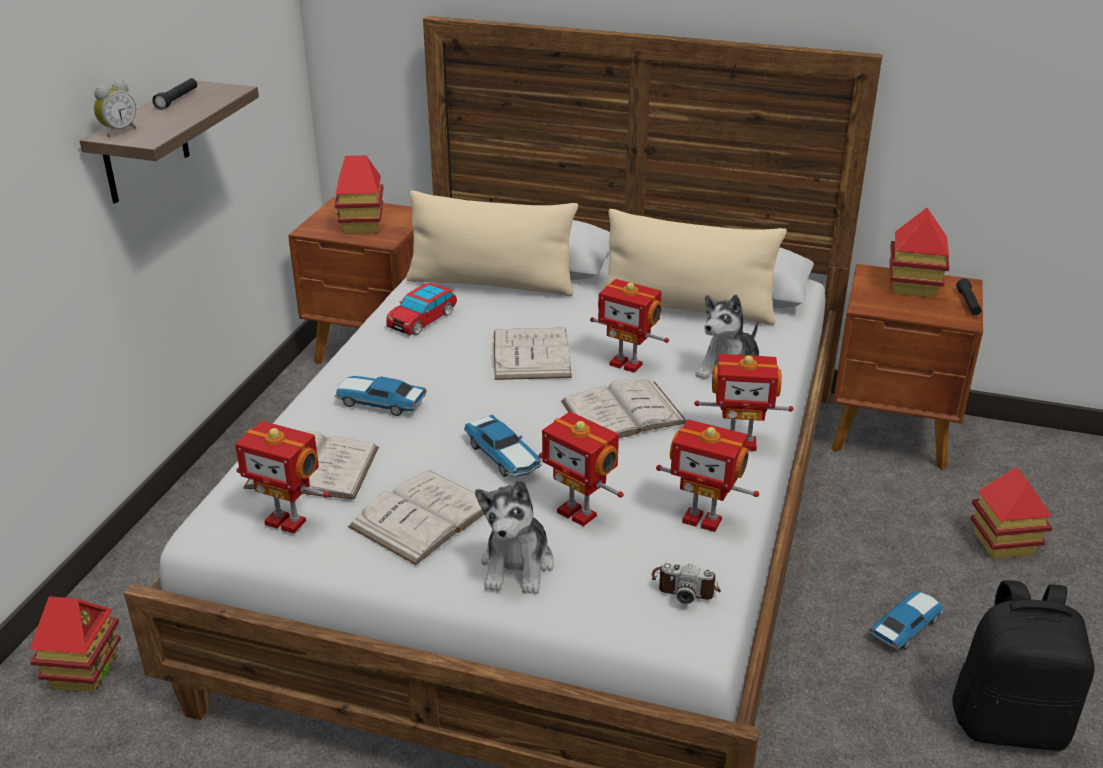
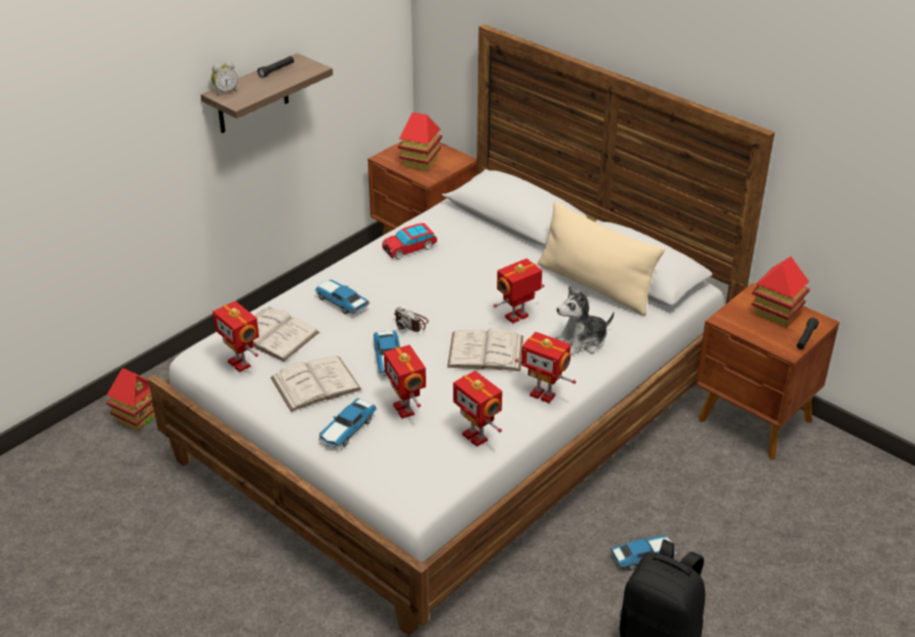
camera: 25 degrees right, 5 degrees up
beige pillow [406,190,578,296] -> none
plush toy [475,480,554,594] -> toy car [318,398,377,448]
white book [494,328,572,380] -> none
toy robot [590,279,669,373] -> toy robot turned 90 degrees clockwise [493,258,544,324]
camera [652,563,721,604] -> camera moved to [394,307,429,332]
toy house [970,467,1053,559] -> none

